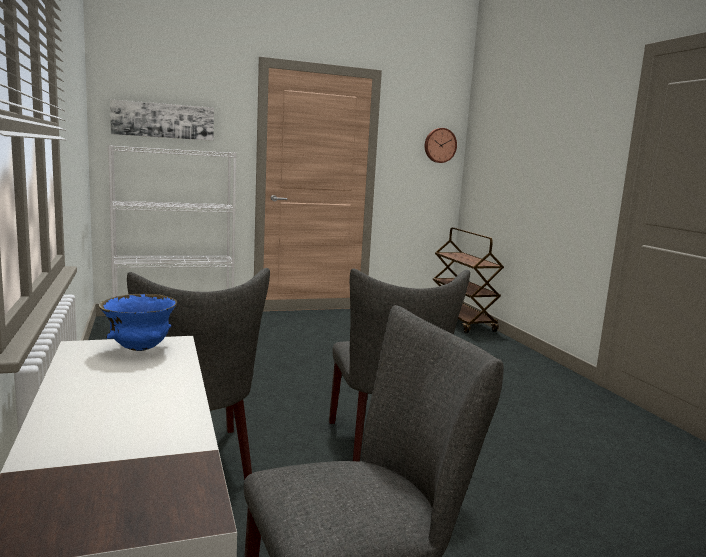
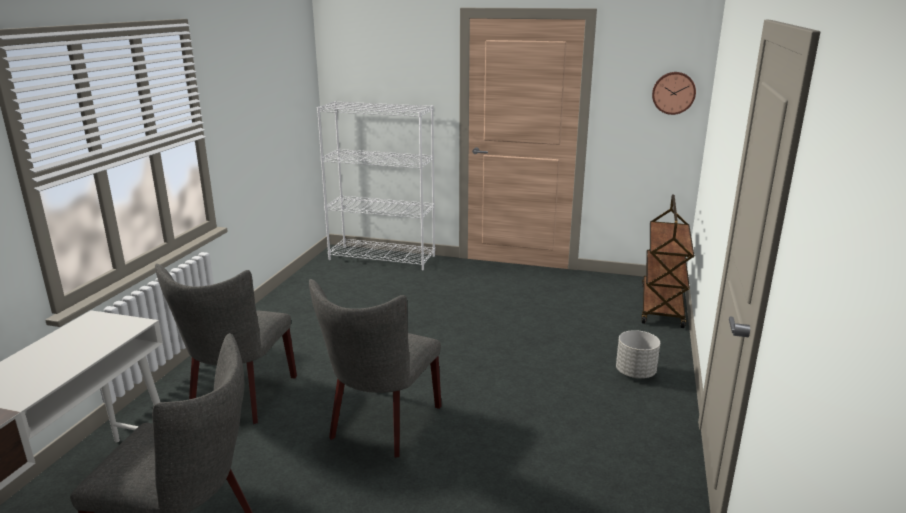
camera: 35 degrees right, 10 degrees up
blue bowl [98,294,177,351] -> none
picture [110,99,214,141] -> none
none -> grey planter [616,330,660,378]

